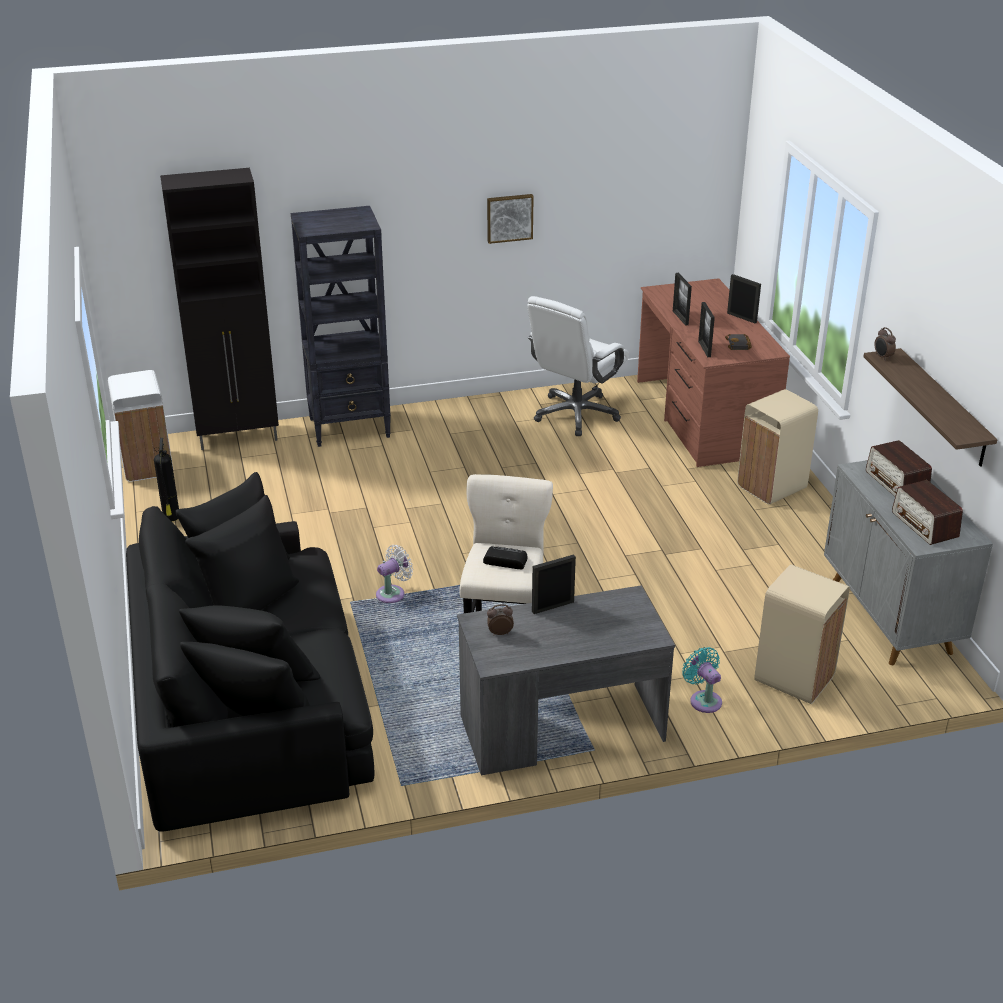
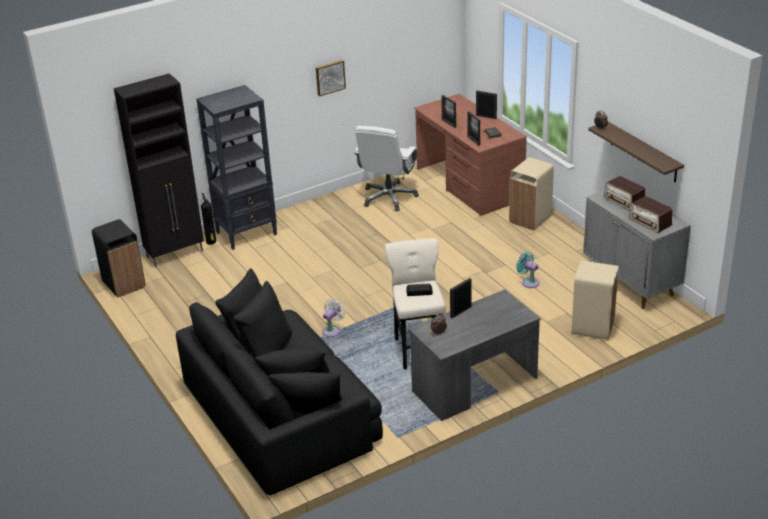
camera: 15 degrees left, 0 degrees up
white trash can [108,370,173,482] -> black trash can [92,219,145,297]
fire extinguisher [154,438,179,522] -> fire extinguisher moved to [201,193,216,245]
turquoise fan [682,647,722,713] -> turquoise fan moved to [516,252,540,288]

